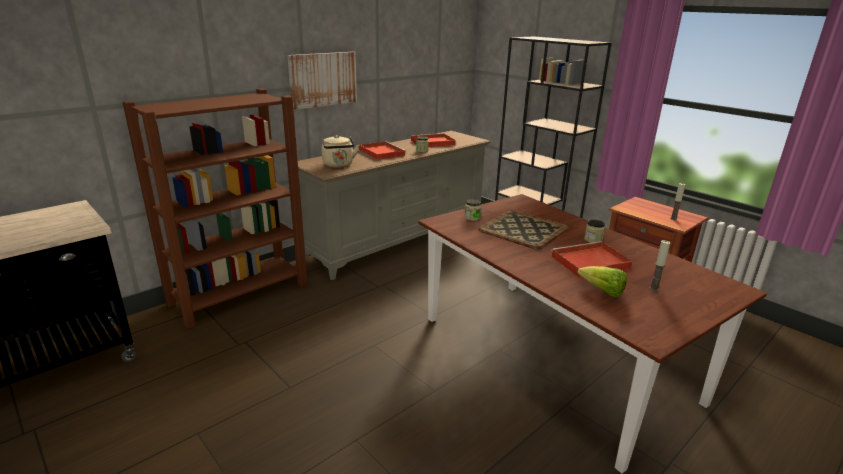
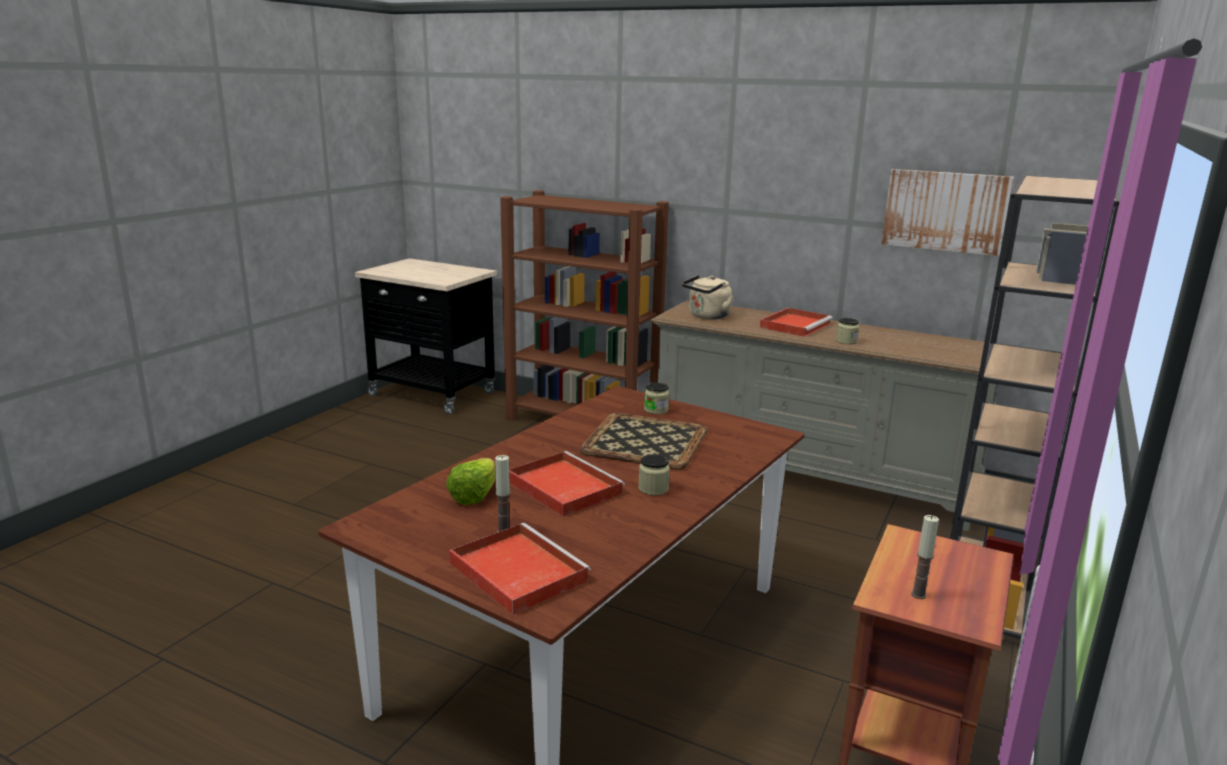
camera: 70 degrees right, 5 degrees down
picture [287,52,357,110] -> picture moved to [882,169,1014,256]
red tray [411,133,455,147] -> red tray moved to [449,523,591,615]

